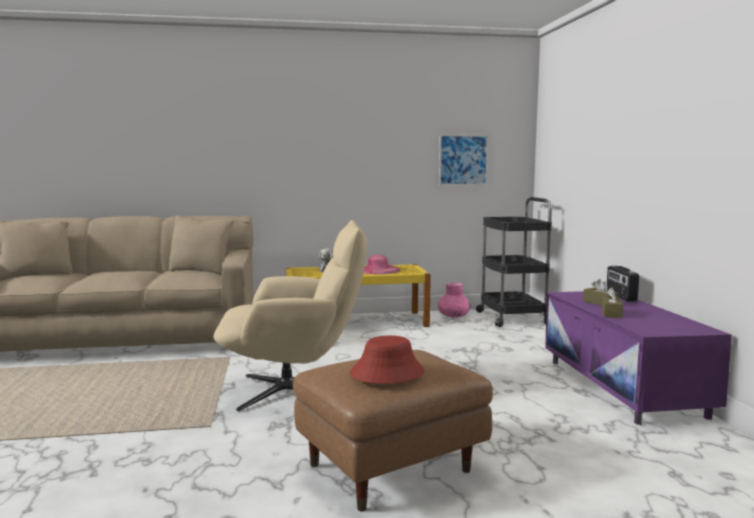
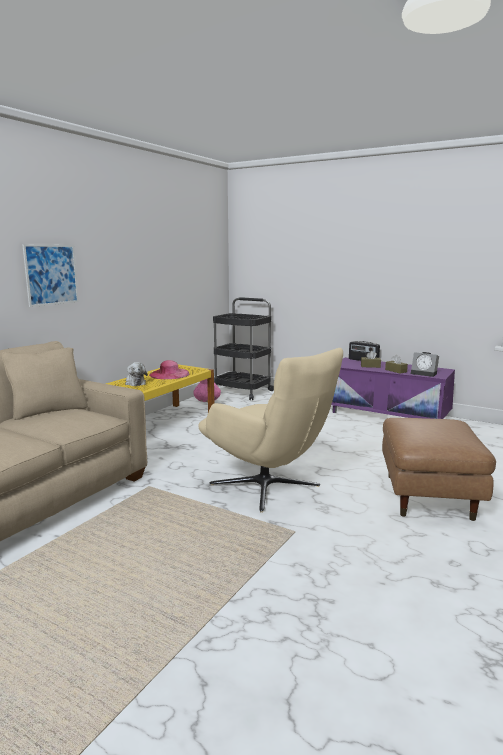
camera: 50 degrees left, 5 degrees up
beige armchair [214,220,367,412] -> beige armchair turned 105 degrees clockwise [198,348,343,513]
red hat [350,335,424,384] -> none
picture [439,134,489,186] -> picture moved to [22,244,79,307]
none -> alarm clock [411,352,439,377]

